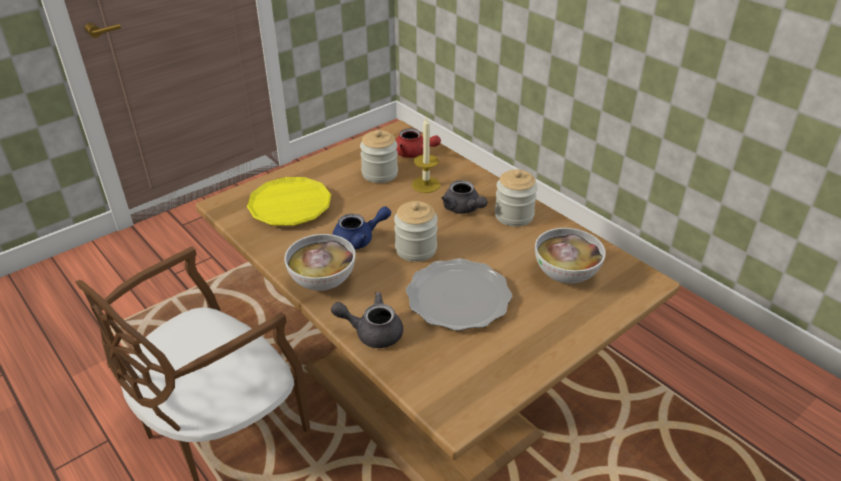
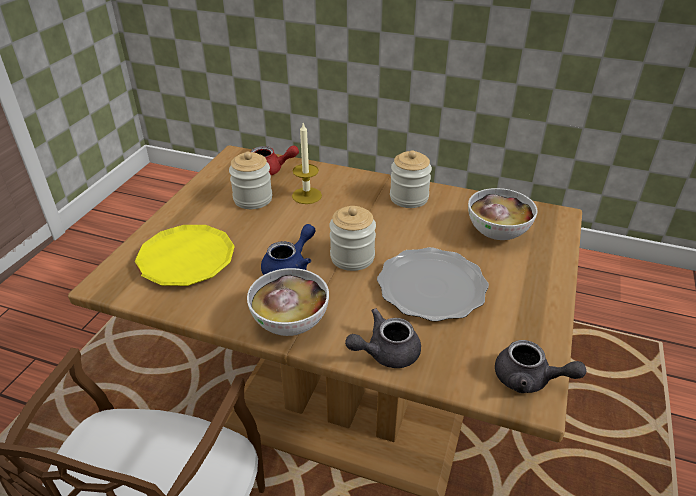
camera: 30 degrees left, 0 degrees up
grey teapot [441,180,487,214] -> grey teapot moved to [495,340,586,393]

